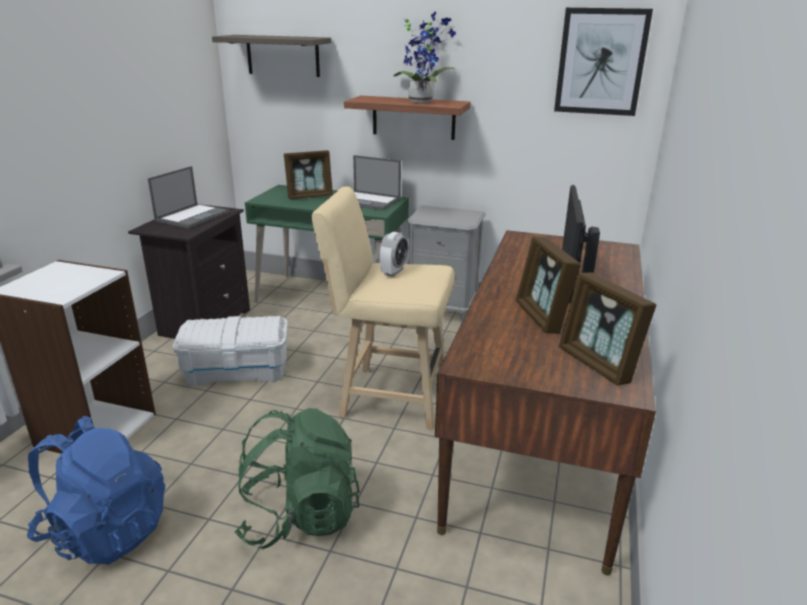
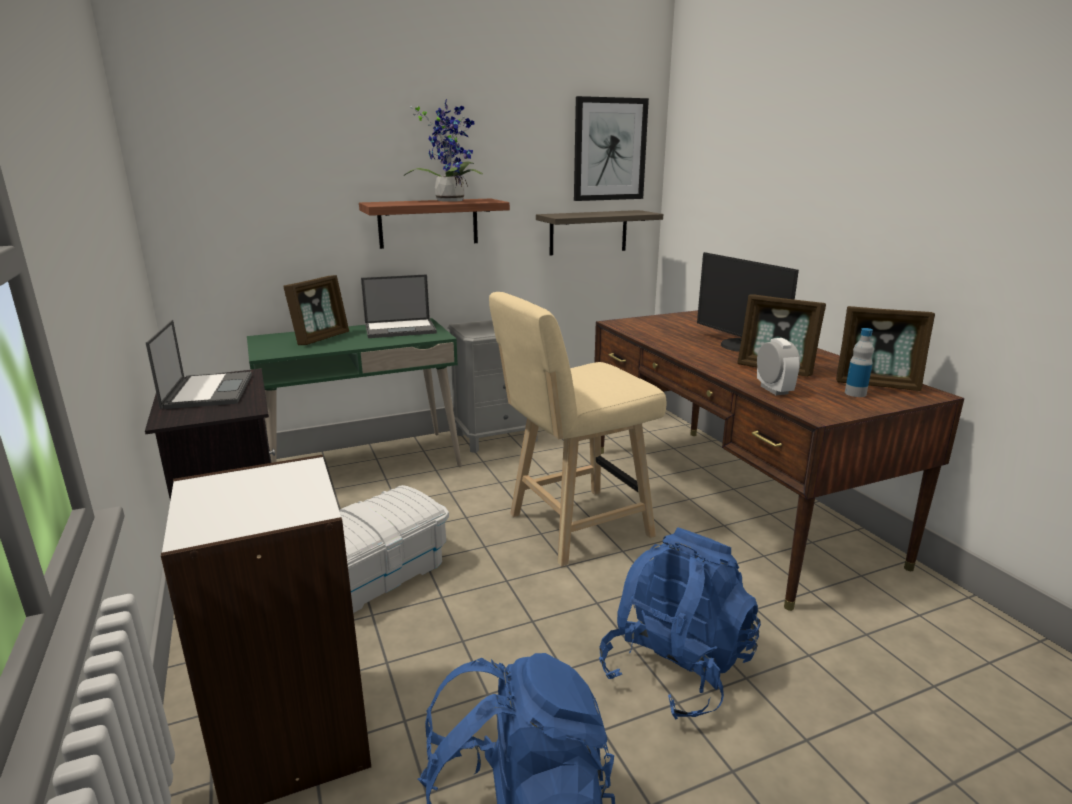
camera: 40 degrees left, 5 degrees down
shelf [212,35,331,77] -> shelf moved to [536,210,663,256]
green backpack [234,408,360,549] -> blue backpack [599,527,761,719]
alarm clock [379,232,408,277] -> alarm clock moved to [757,338,800,395]
none -> bottle [845,328,874,397]

